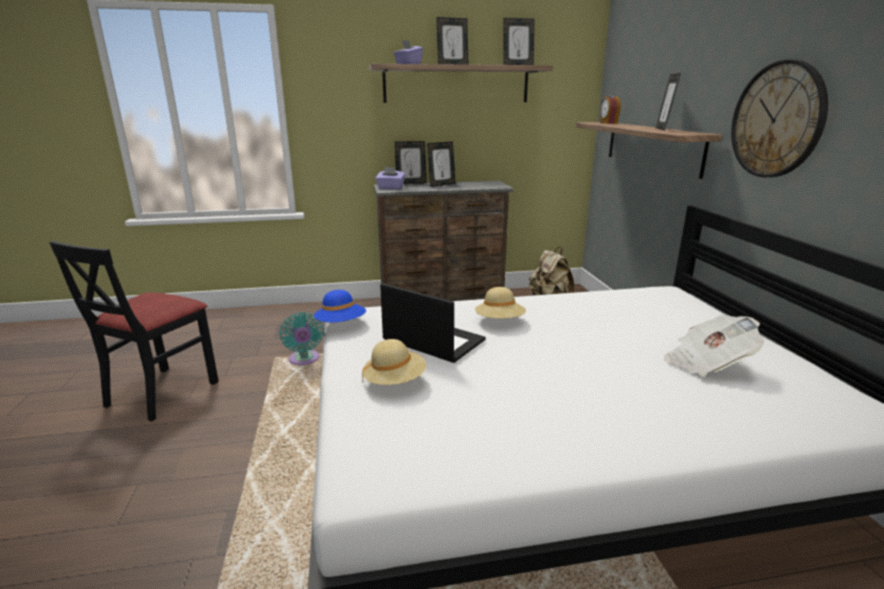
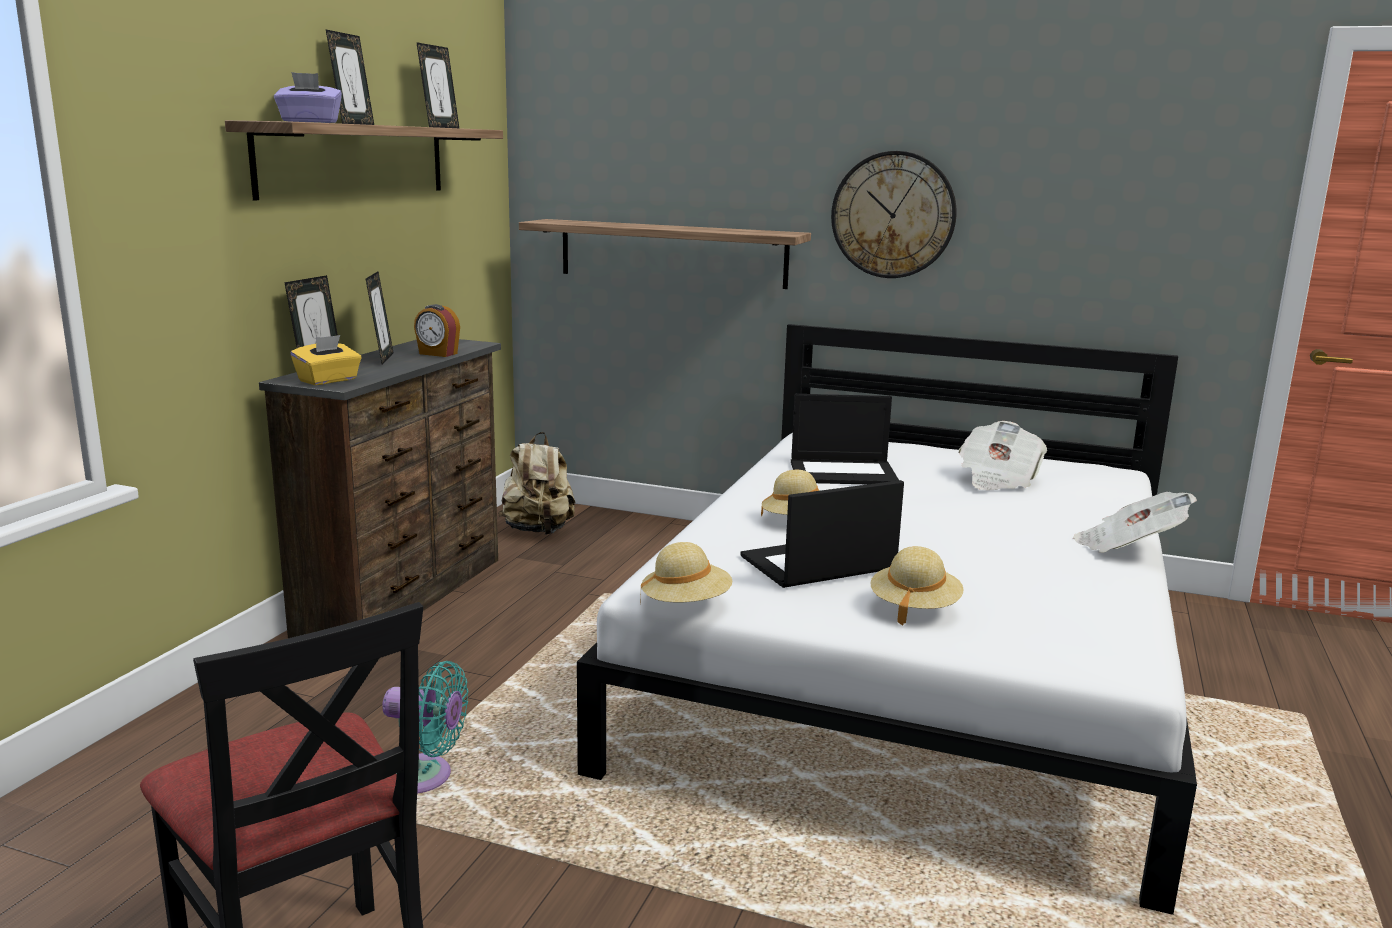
camera: 60 degrees left, 5 degrees down
blue hat [314,290,366,322] -> beige hat [640,542,732,604]
purple tissue box [375,167,405,189] -> yellow tissue box [290,335,361,385]
alarm clock [600,95,621,124] -> alarm clock moved to [414,304,460,357]
picture frame [656,73,681,130] -> none
none -> laptop [791,394,899,484]
none -> newspaper [1073,492,1197,553]

